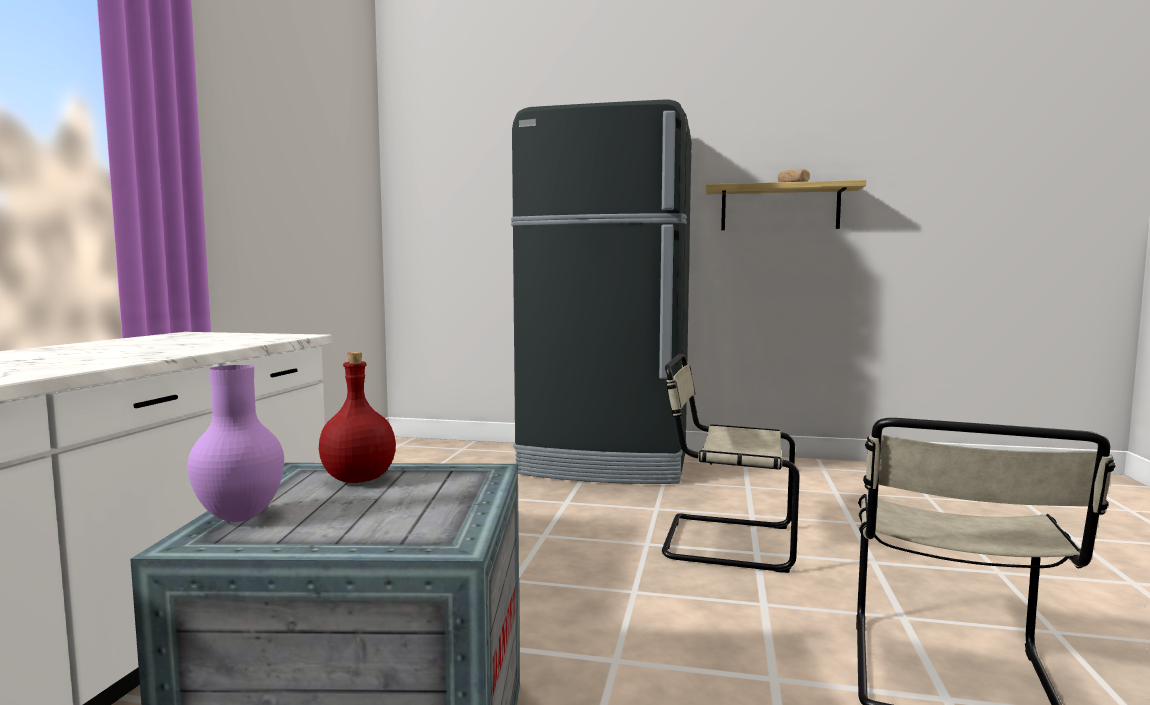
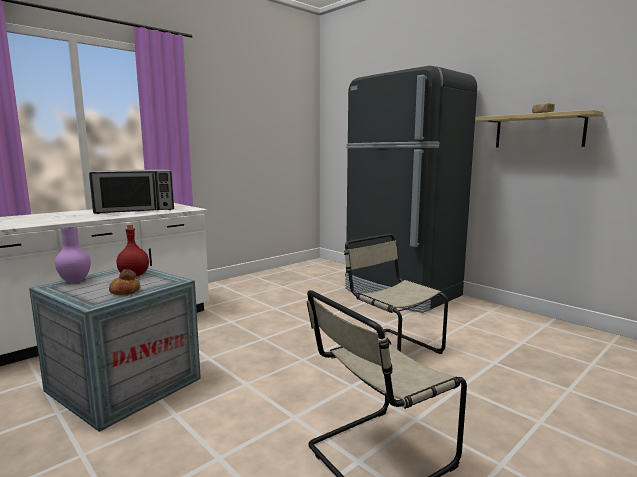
camera: 35 degrees right, 5 degrees up
none -> microwave [89,169,174,214]
none -> bread [109,269,141,295]

